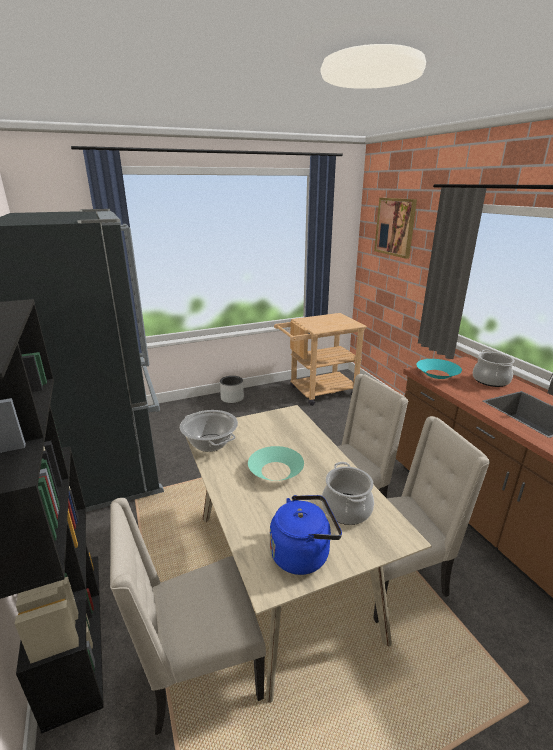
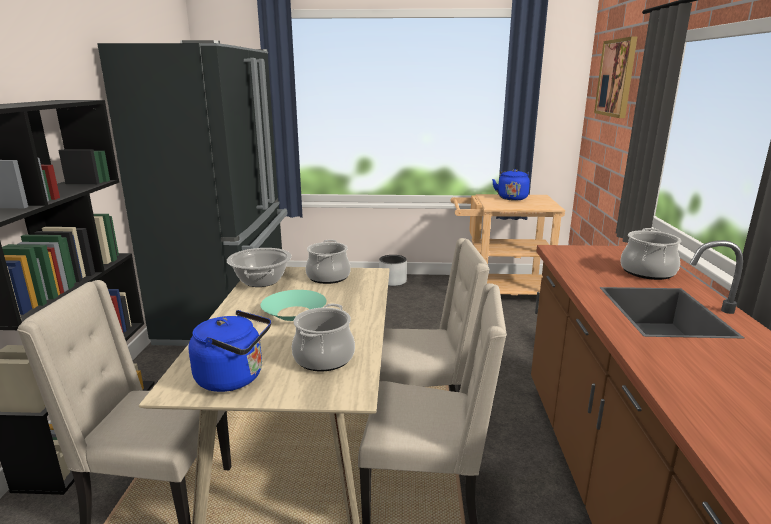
camera: 25 degrees right, 5 degrees down
turquoise bowl [416,359,462,379] -> none
none -> cooking pot [305,240,351,284]
none -> blue kettle [492,169,530,201]

